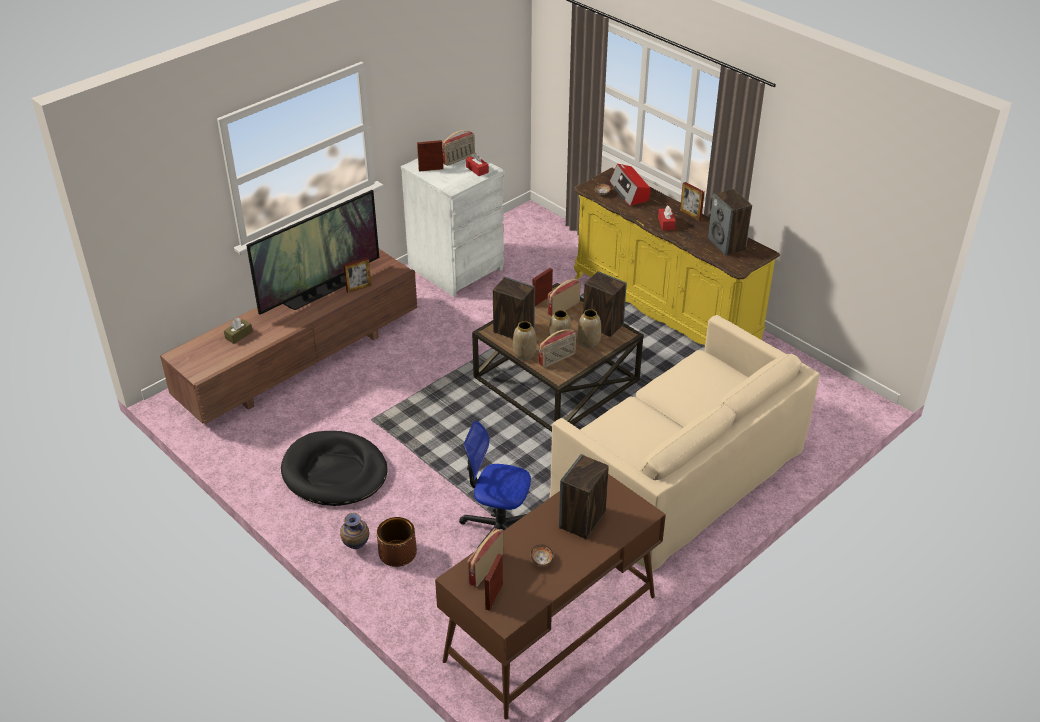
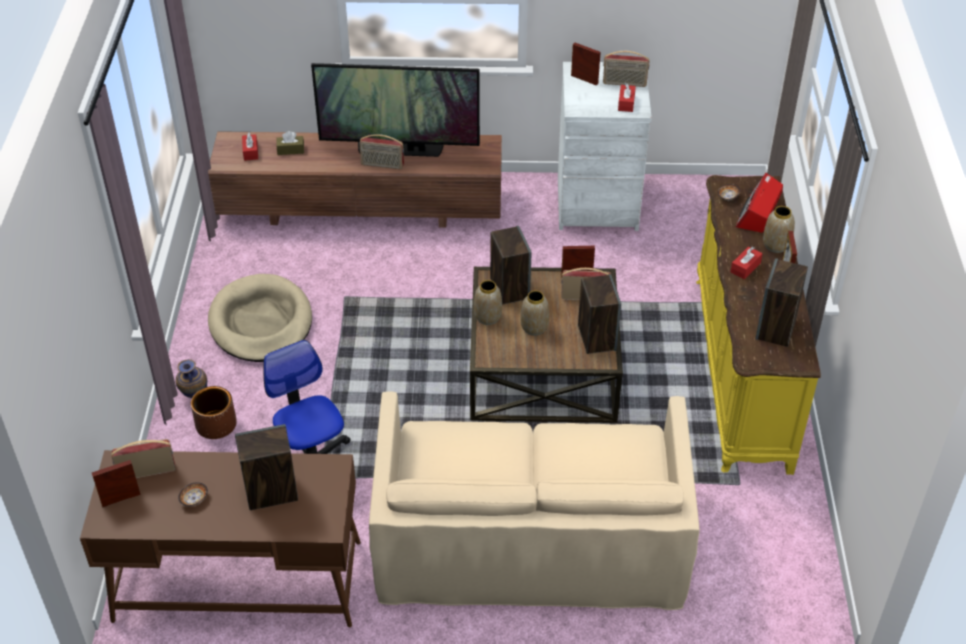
camera: 45 degrees right, 5 degrees up
black dog bed [281,431,388,506] -> beige dog bed [208,274,312,362]
picture frame [344,258,371,293] -> none
radio [539,329,576,368] -> radio moved to [359,134,404,169]
vase [578,309,601,348] -> vase moved to [763,206,795,253]
none -> red tissue box [242,132,258,161]

